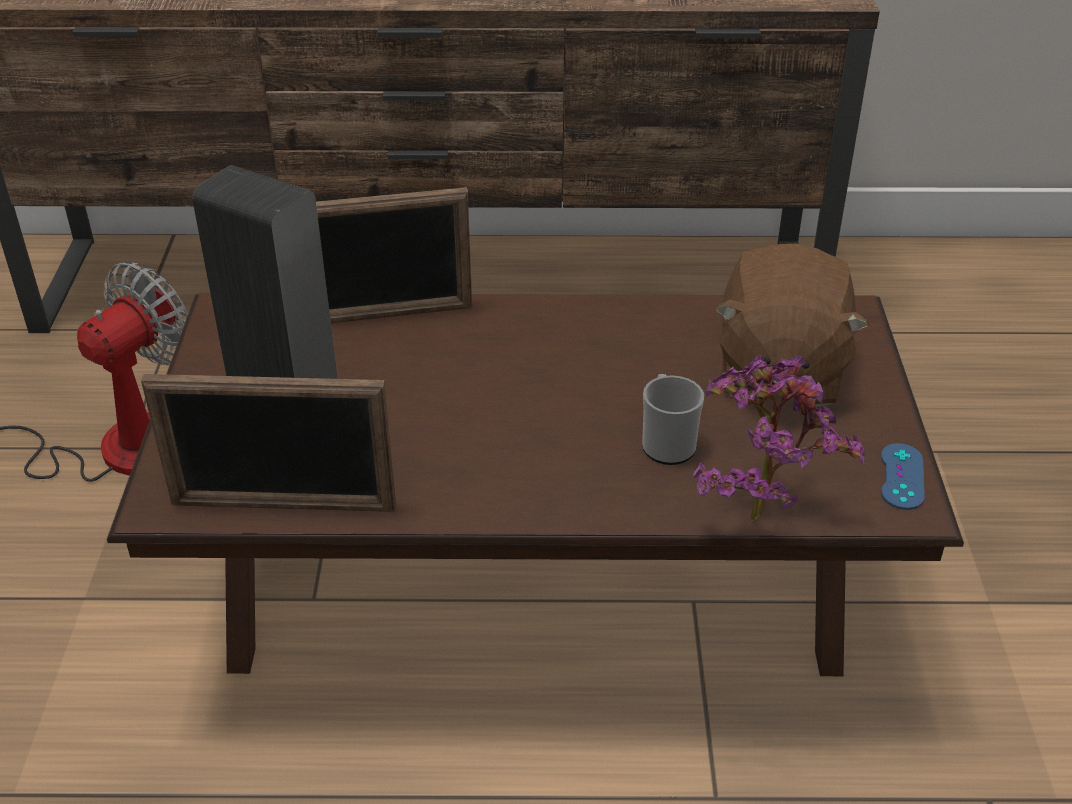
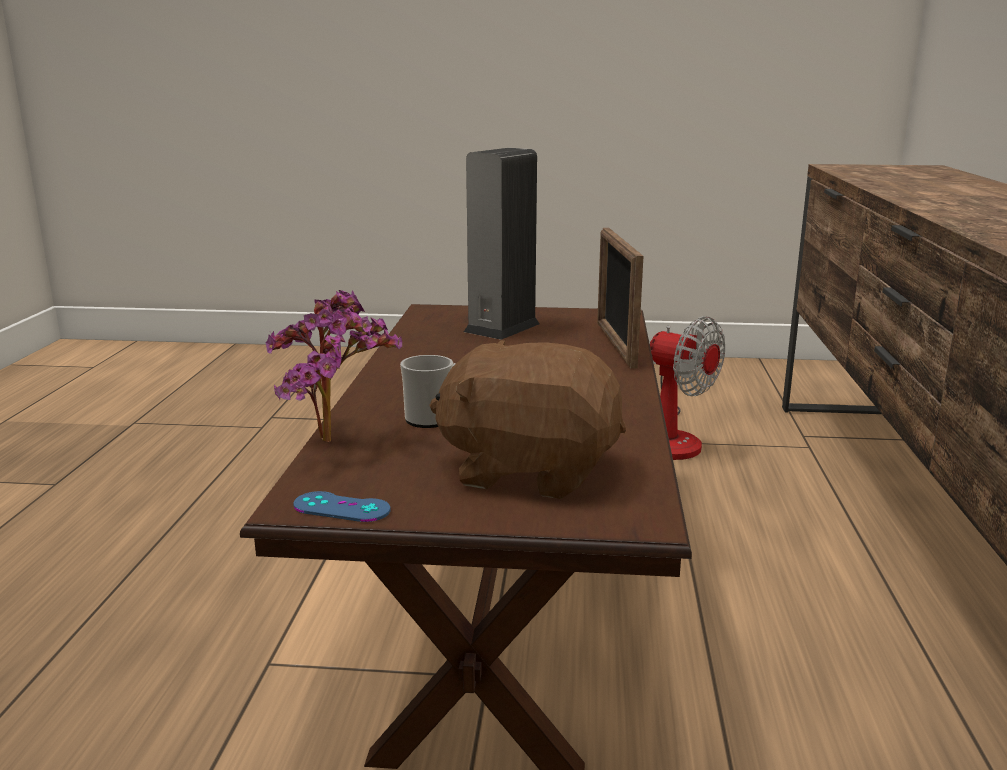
camera: 95 degrees right, 20 degrees down
picture frame [141,374,396,512] -> none

